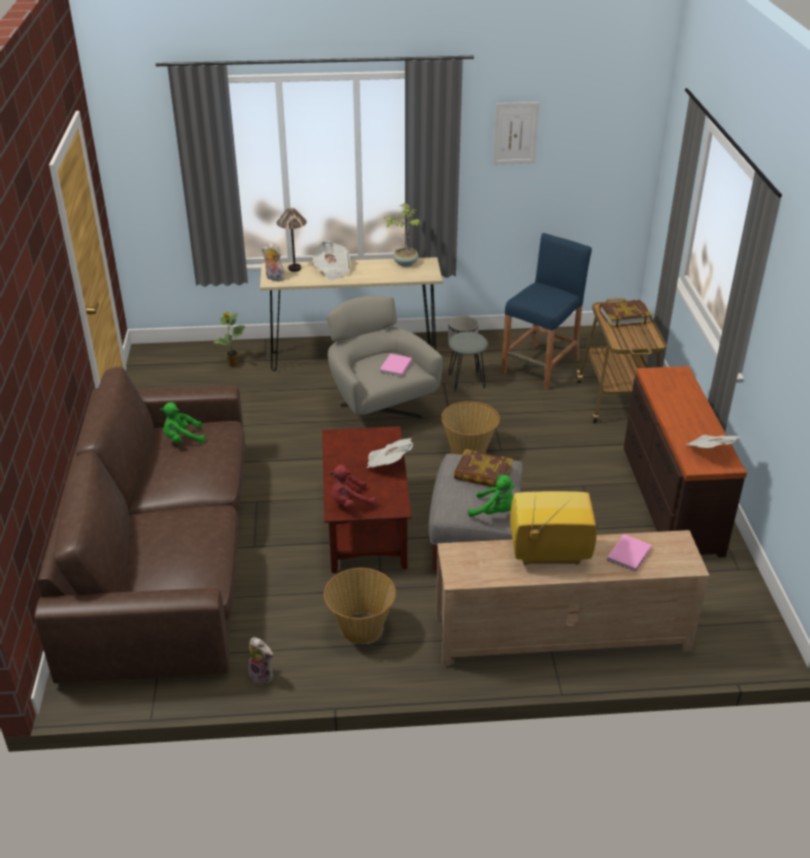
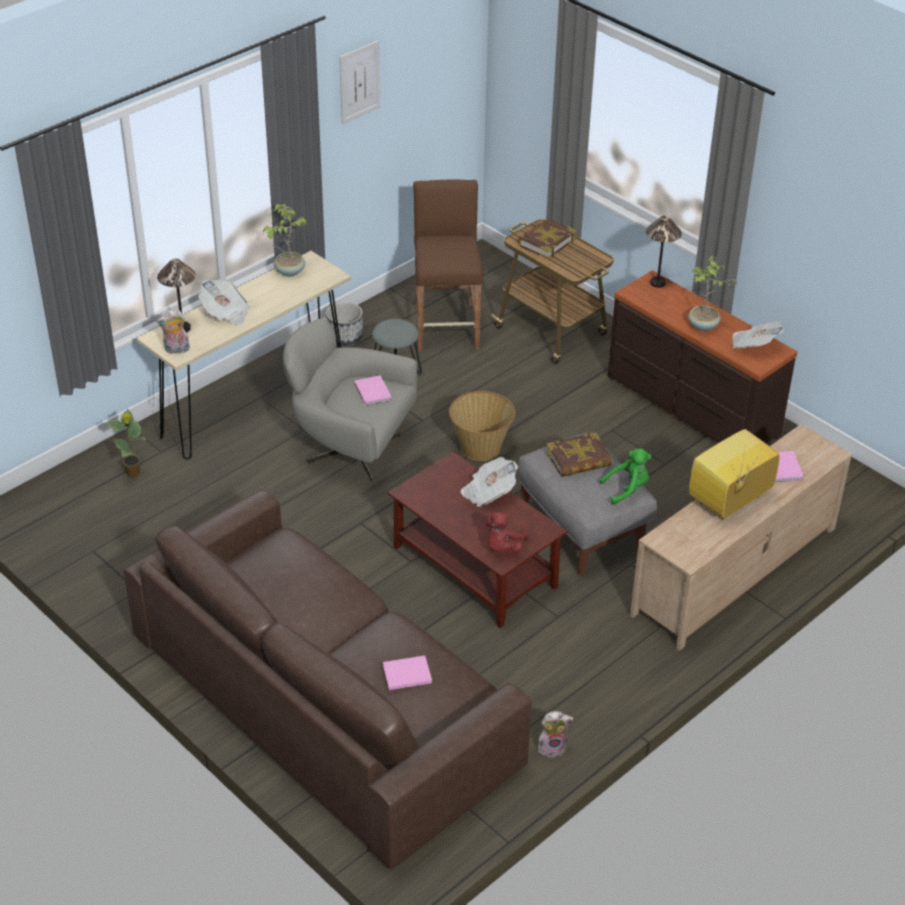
camera: 40 degrees left, 5 degrees up
green plush toy [160,402,206,444] -> none
basket [324,568,396,644] -> none
blue stool [501,233,592,390] -> brown stool [413,180,483,351]
none -> pink book [383,655,432,690]
none -> table lamp [646,216,682,288]
none -> potted plant [688,256,737,331]

